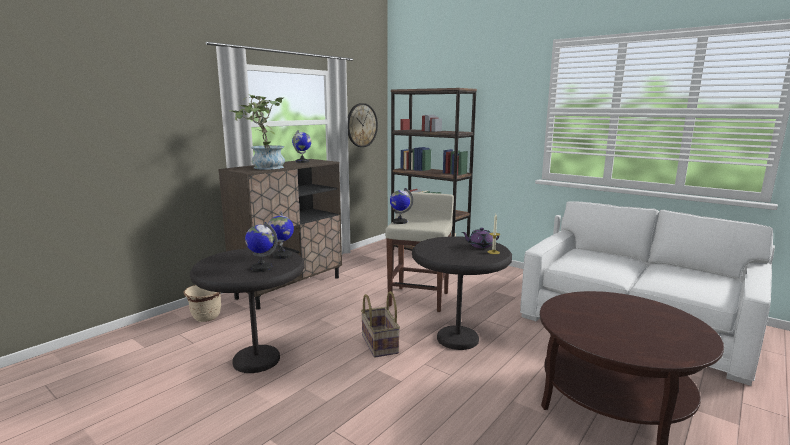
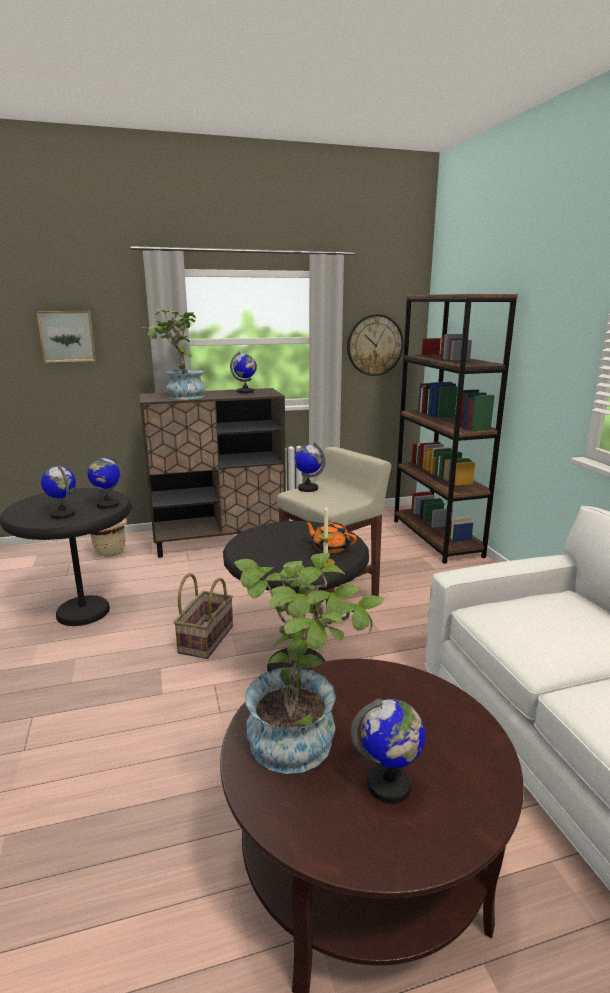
camera: 35 degrees right, 5 degrees up
purple teapot [462,228,499,248] -> orange teapot [305,521,357,553]
none -> picture [36,311,96,363]
none -> potted plant [234,553,384,774]
none -> globe [351,699,425,804]

